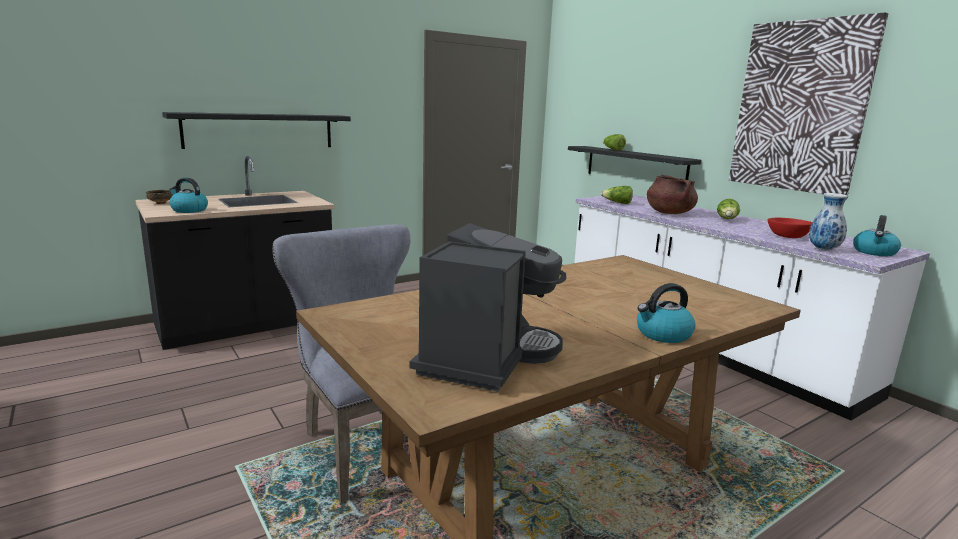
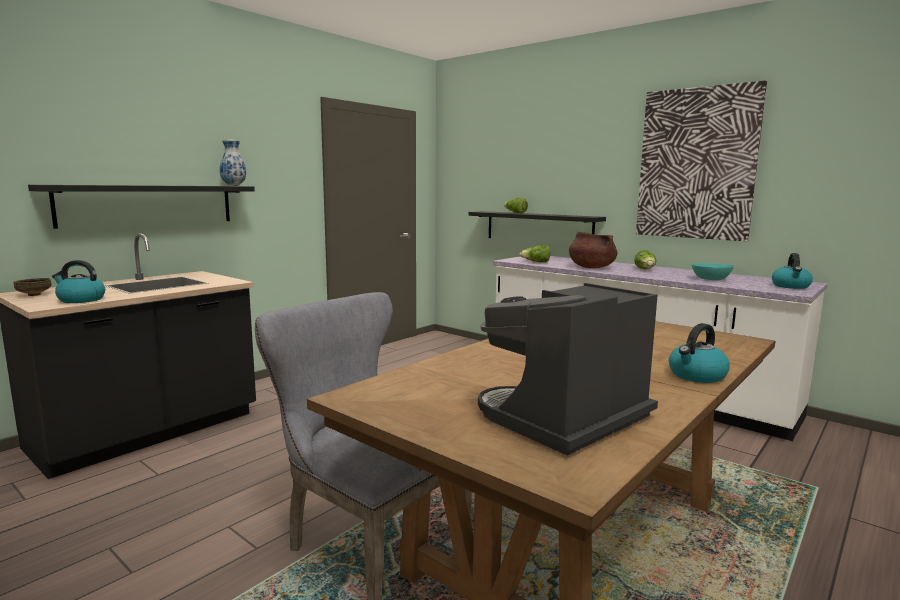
camera: 15 degrees left, 5 degrees down
coffee machine [410,223,567,392] -> coffee machine turned 135 degrees counterclockwise [478,283,658,456]
red bowl [768,218,812,238] -> turquoise bowl [692,263,734,280]
vase [809,193,848,251] -> vase moved to [220,140,246,186]

